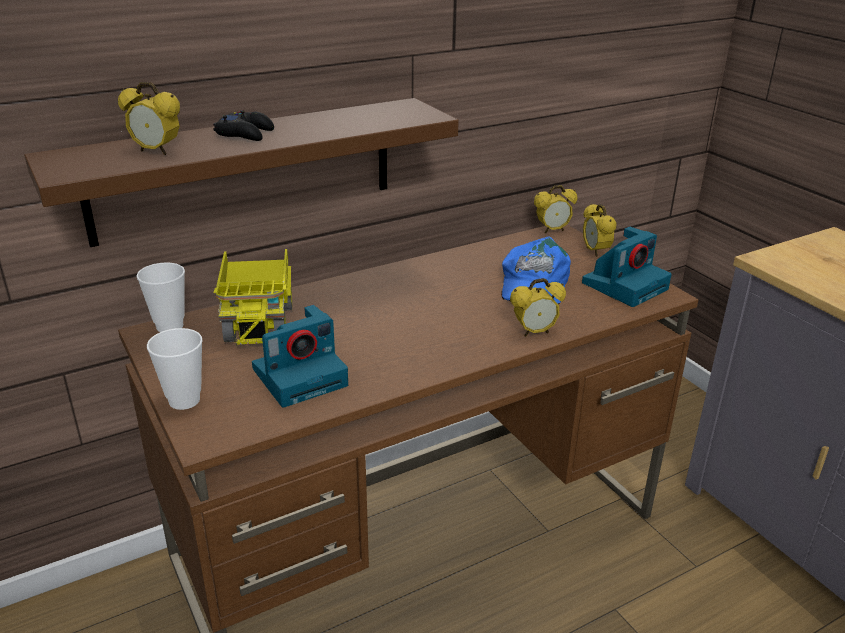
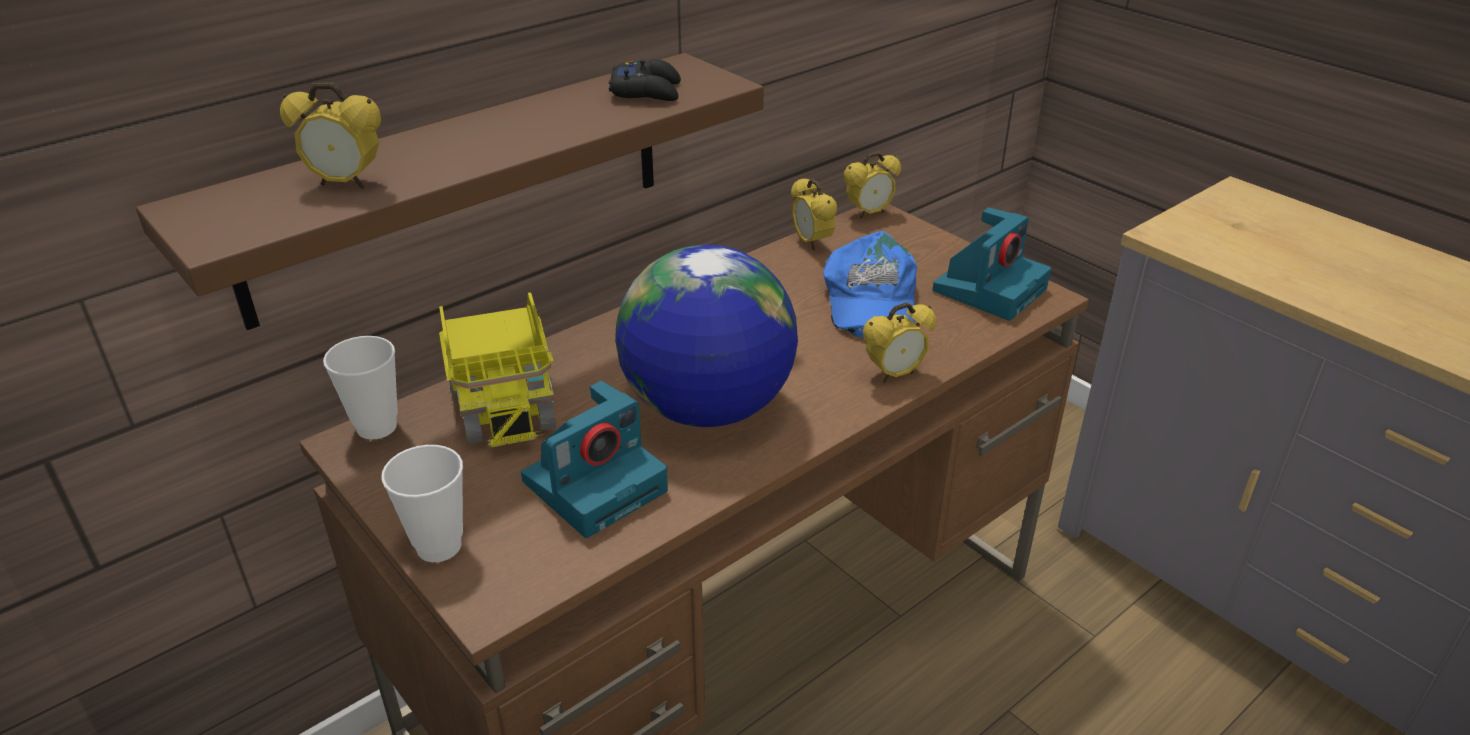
camera: 10 degrees left, 5 degrees up
black game controller [213,110,274,141] -> black game controller moved to [609,59,681,101]
alarm clock [583,204,616,257] -> alarm clock moved to [791,178,837,251]
none -> globe [615,245,798,427]

